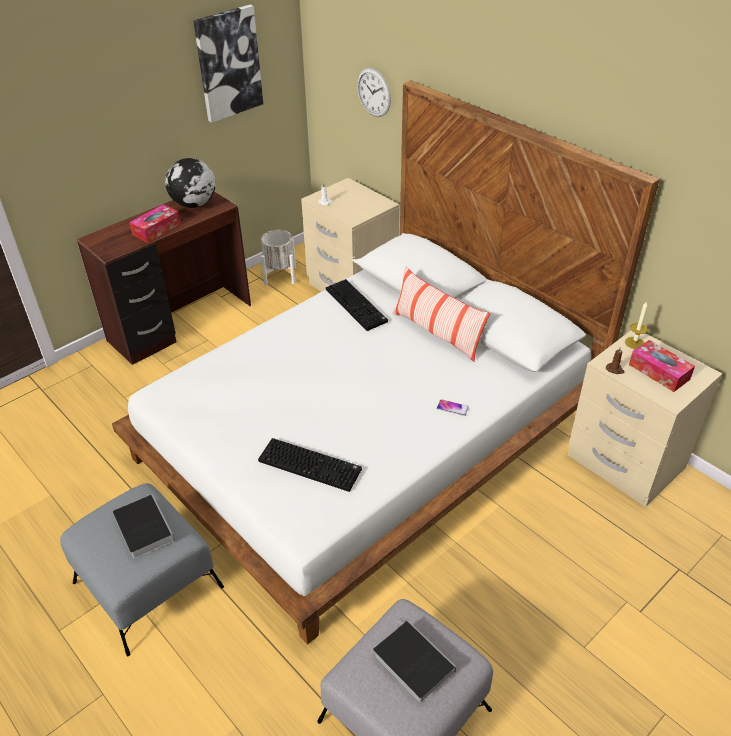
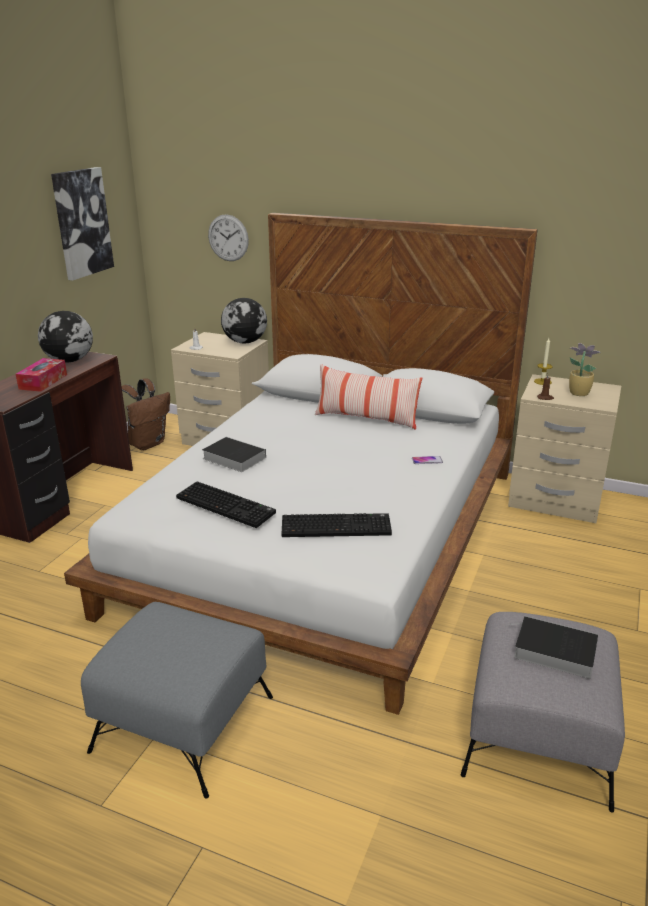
camera: 25 degrees left, 15 degrees down
book [113,494,175,559] -> book moved to [202,437,266,472]
white planter [261,230,296,285] -> brown backpack [122,378,170,450]
keyboard [326,279,388,331] -> keyboard moved to [176,481,276,528]
tissue box [629,340,695,392] -> potted plant [569,343,601,396]
none -> globe [221,298,267,343]

